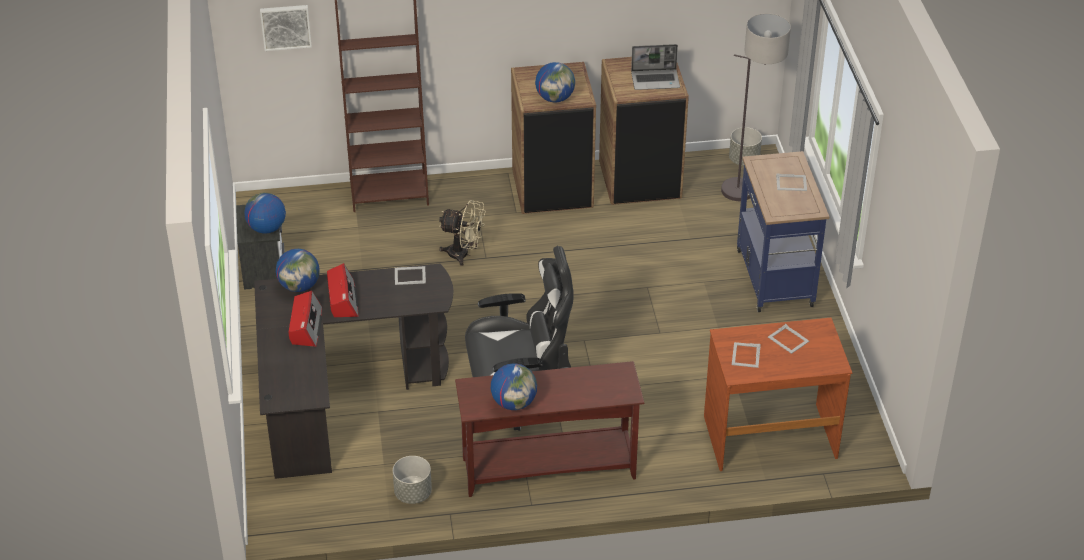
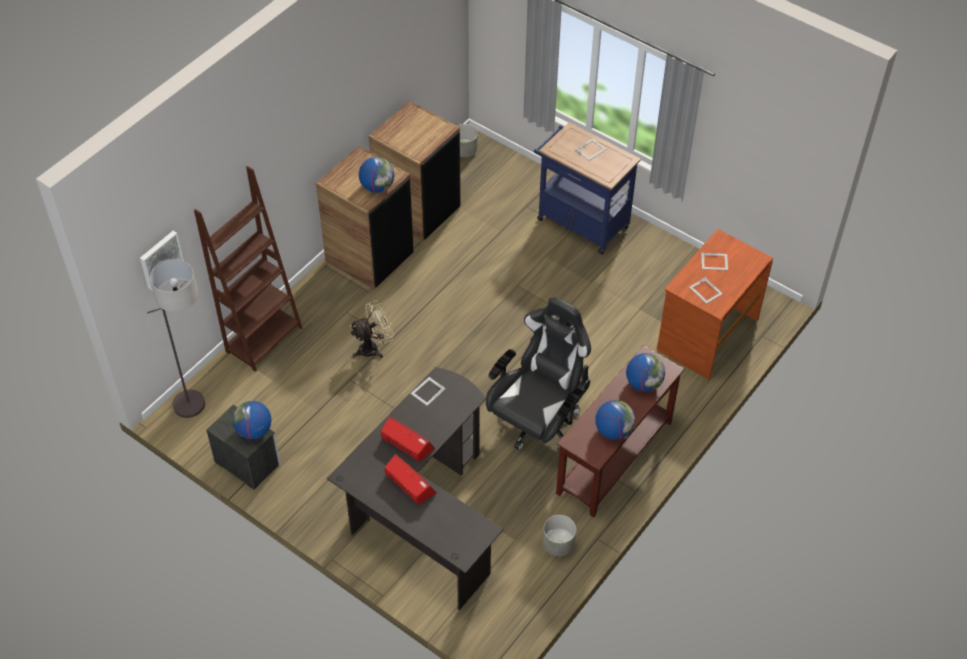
camera: 45 degrees left, 10 degrees up
globe [276,249,320,292] -> globe moved to [626,353,665,392]
laptop [631,44,680,90] -> none
grey floor lamp [721,13,791,201] -> grey floor lamp moved to [147,259,205,418]

